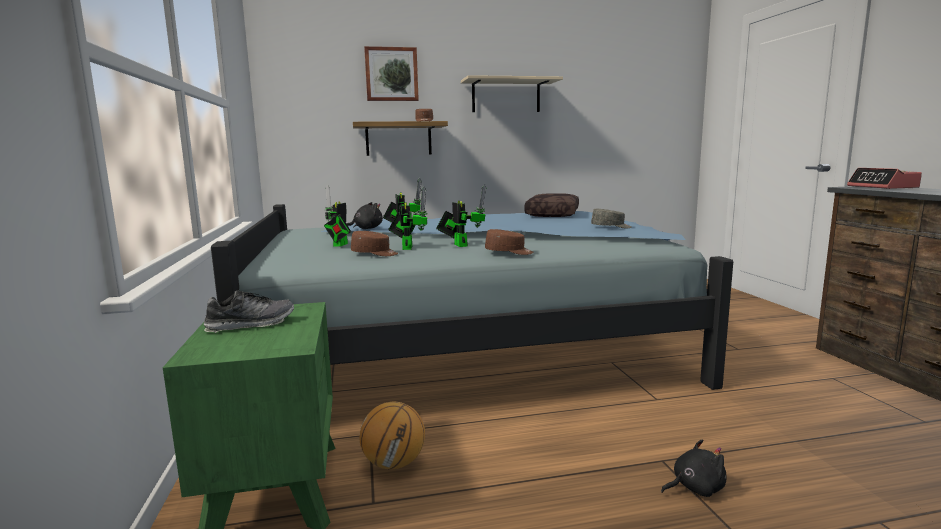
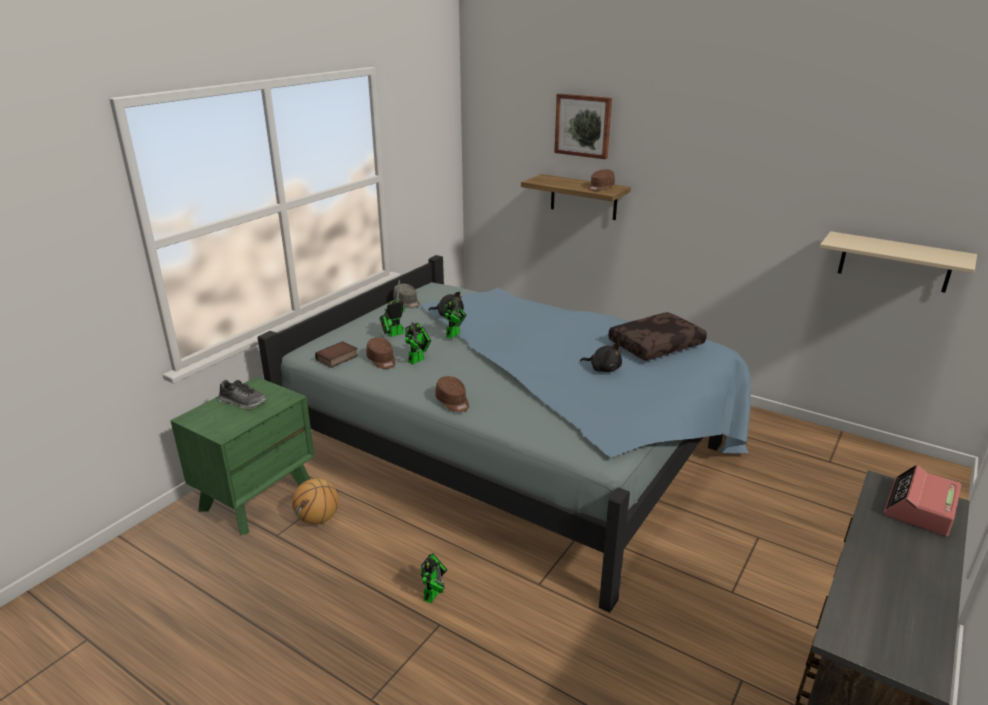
camera: 45 degrees right, 15 degrees up
toy robot [436,184,486,247] -> toy robot moved to [421,553,447,603]
beige shelf [461,75,563,112] -> beige shelf moved to [820,231,977,293]
grey cap [591,209,632,228] -> grey cap moved to [393,284,420,308]
black plush toy [661,439,727,497] -> black plush toy moved to [580,343,622,372]
none -> book [315,341,358,368]

